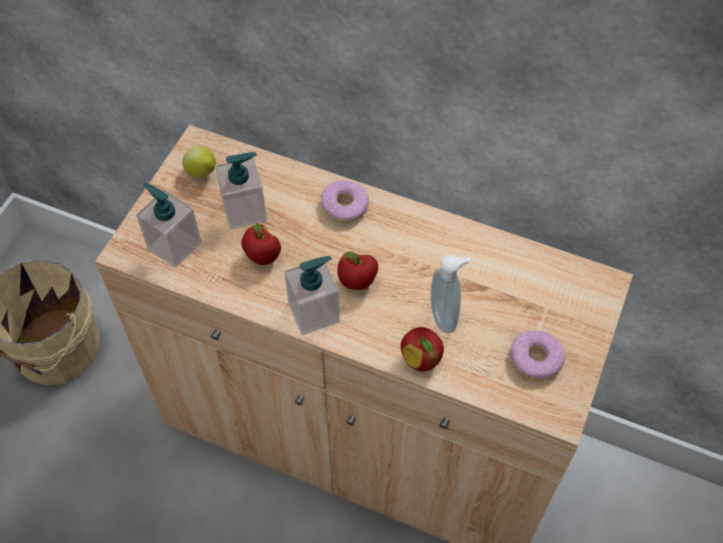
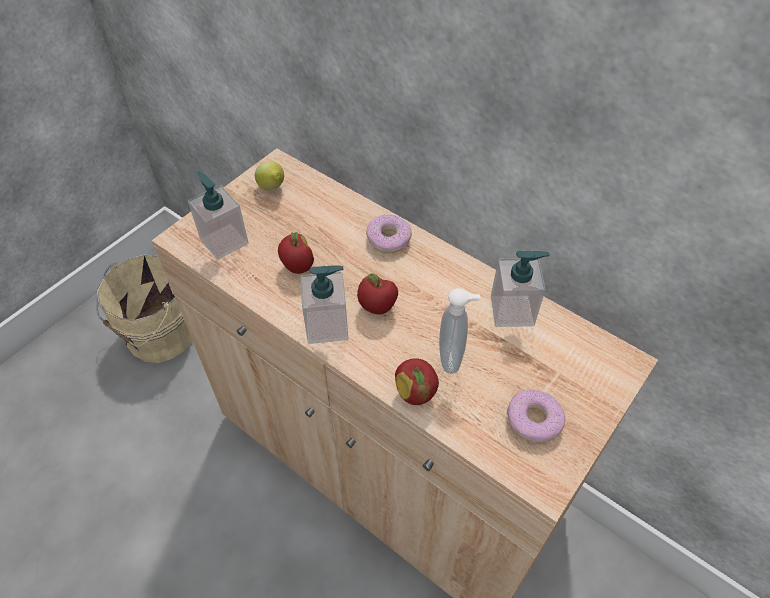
camera: 15 degrees right, 5 degrees down
soap dispenser [216,152,267,230] -> soap dispenser moved to [491,251,549,327]

